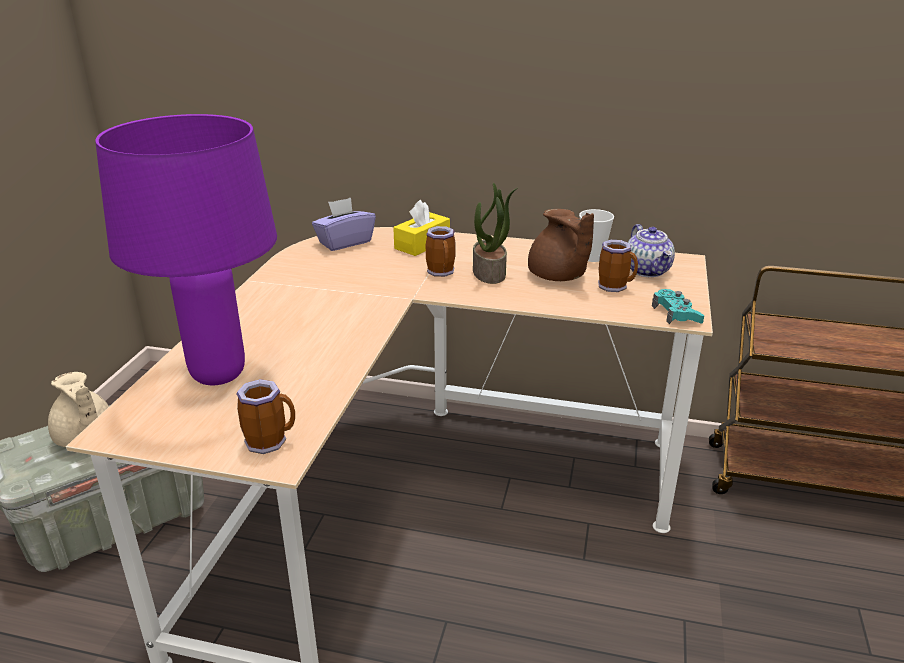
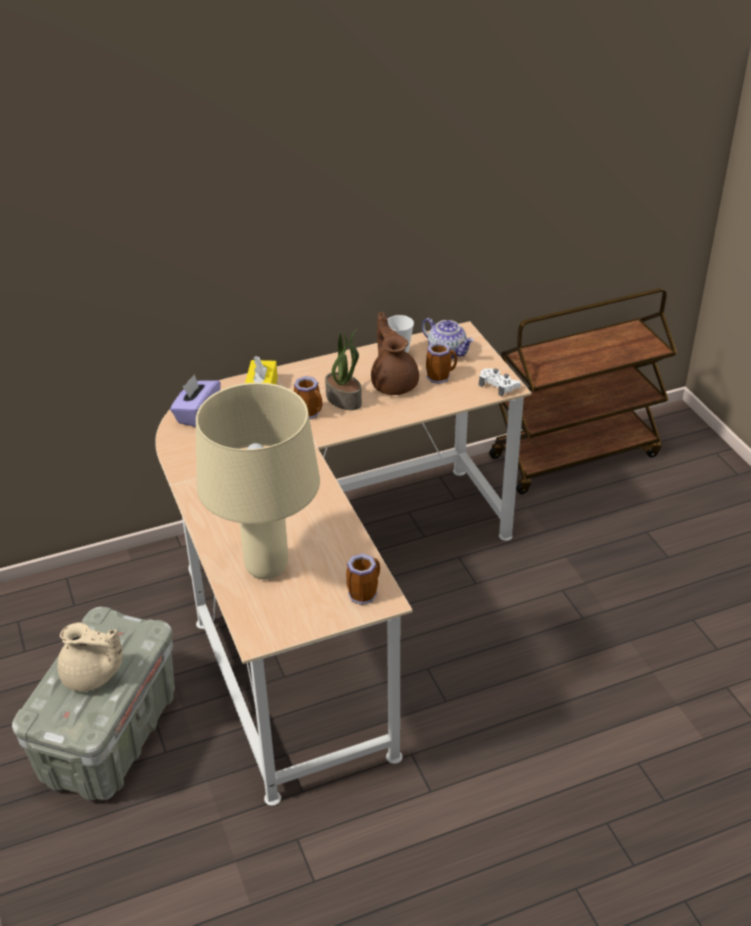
camera: 35 degrees left, 10 degrees up
purple table lamp [95,114,277,385] -> beige table lamp [196,382,320,580]
brown teapot [528,209,594,281] -> brown teapot turned 135 degrees counterclockwise [371,312,419,395]
turquoise game controller [652,289,704,324] -> white game controller [479,368,521,397]

